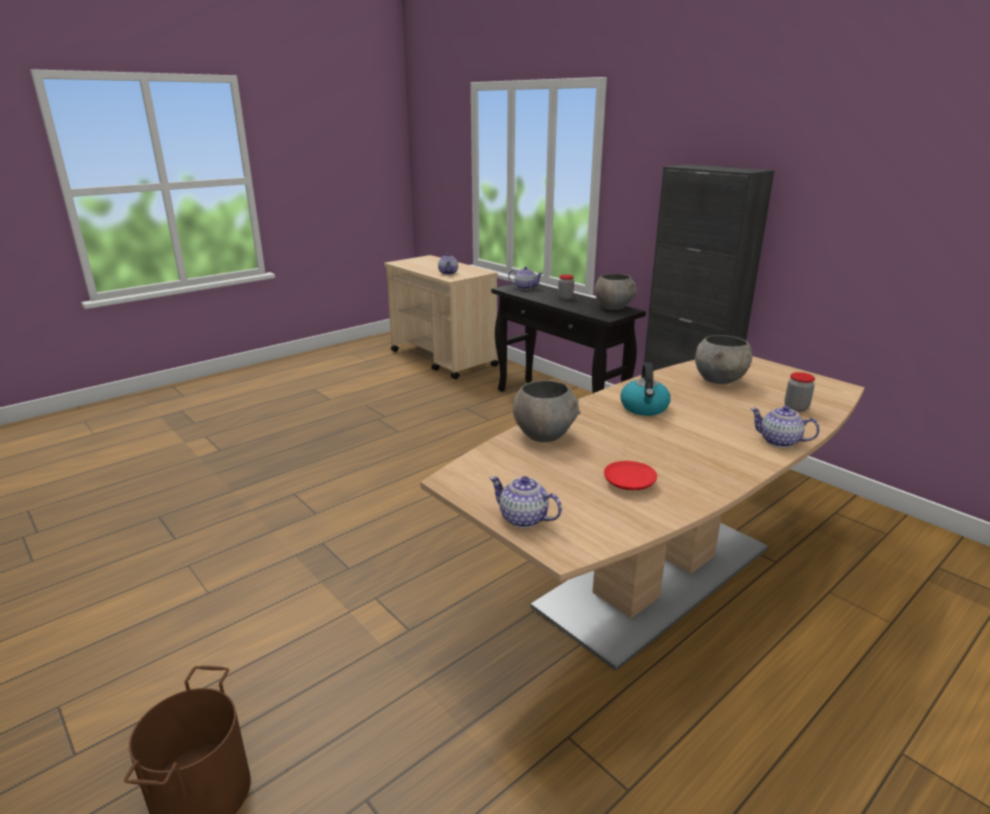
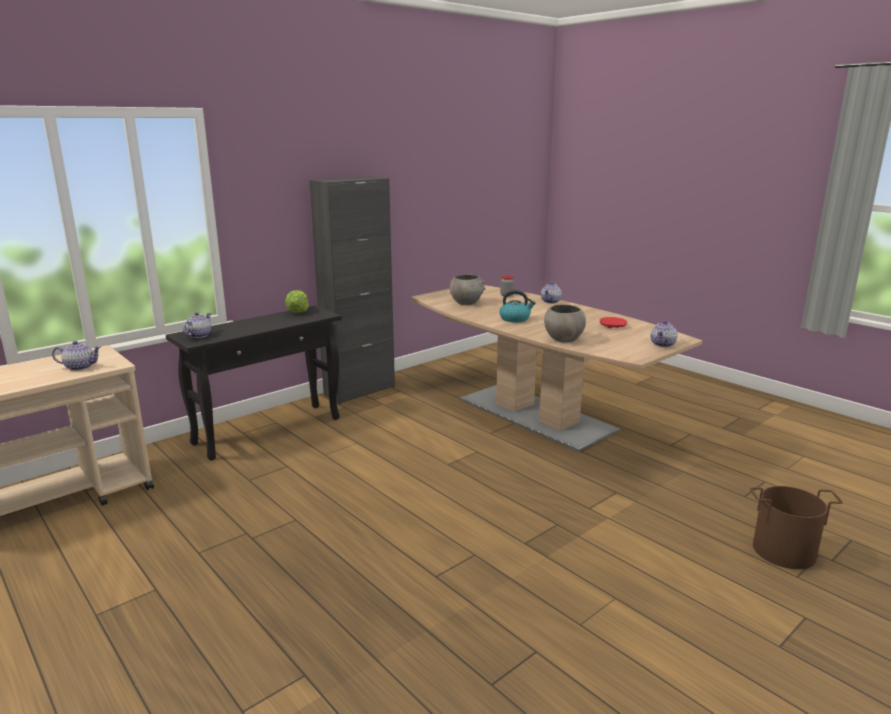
camera: 90 degrees left, 5 degrees down
jar [558,275,574,300] -> none
grey bowl [595,274,637,310] -> lettuce [285,290,309,313]

